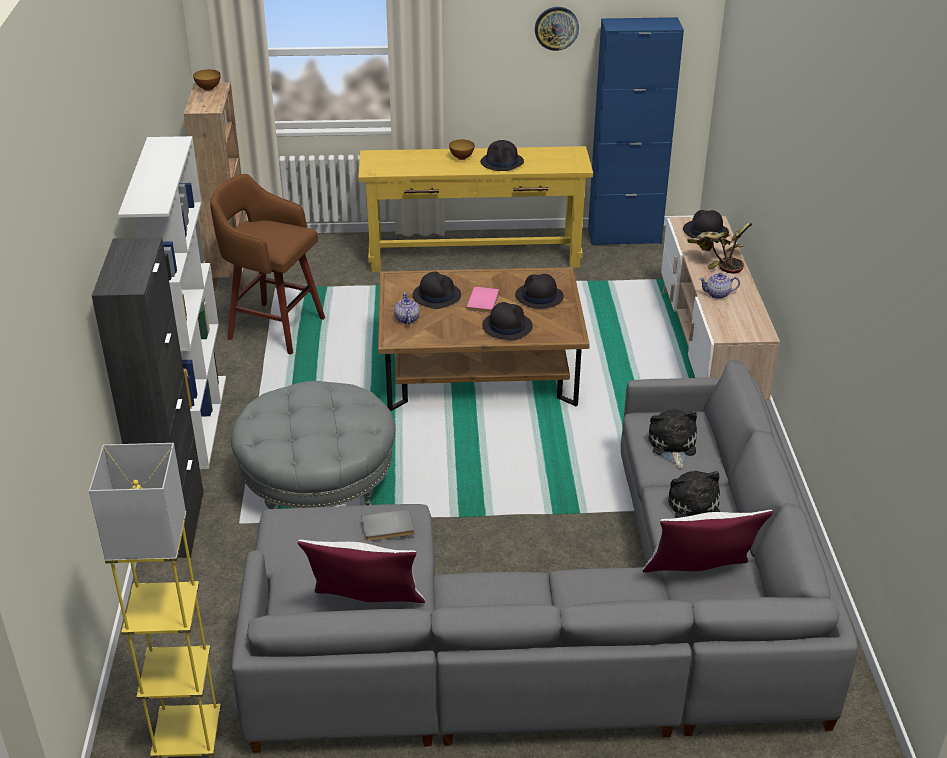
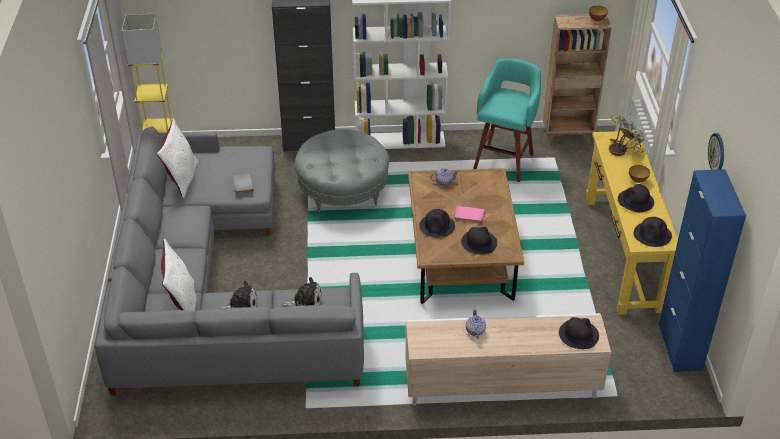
camera: 90 degrees right, 5 degrees up
brown stool [210,174,325,354] -> turquoise stool [473,58,541,182]
black hat [413,271,461,309] -> black hat moved to [634,217,672,247]
potted plant [687,223,752,274] -> potted plant moved to [609,115,644,156]

